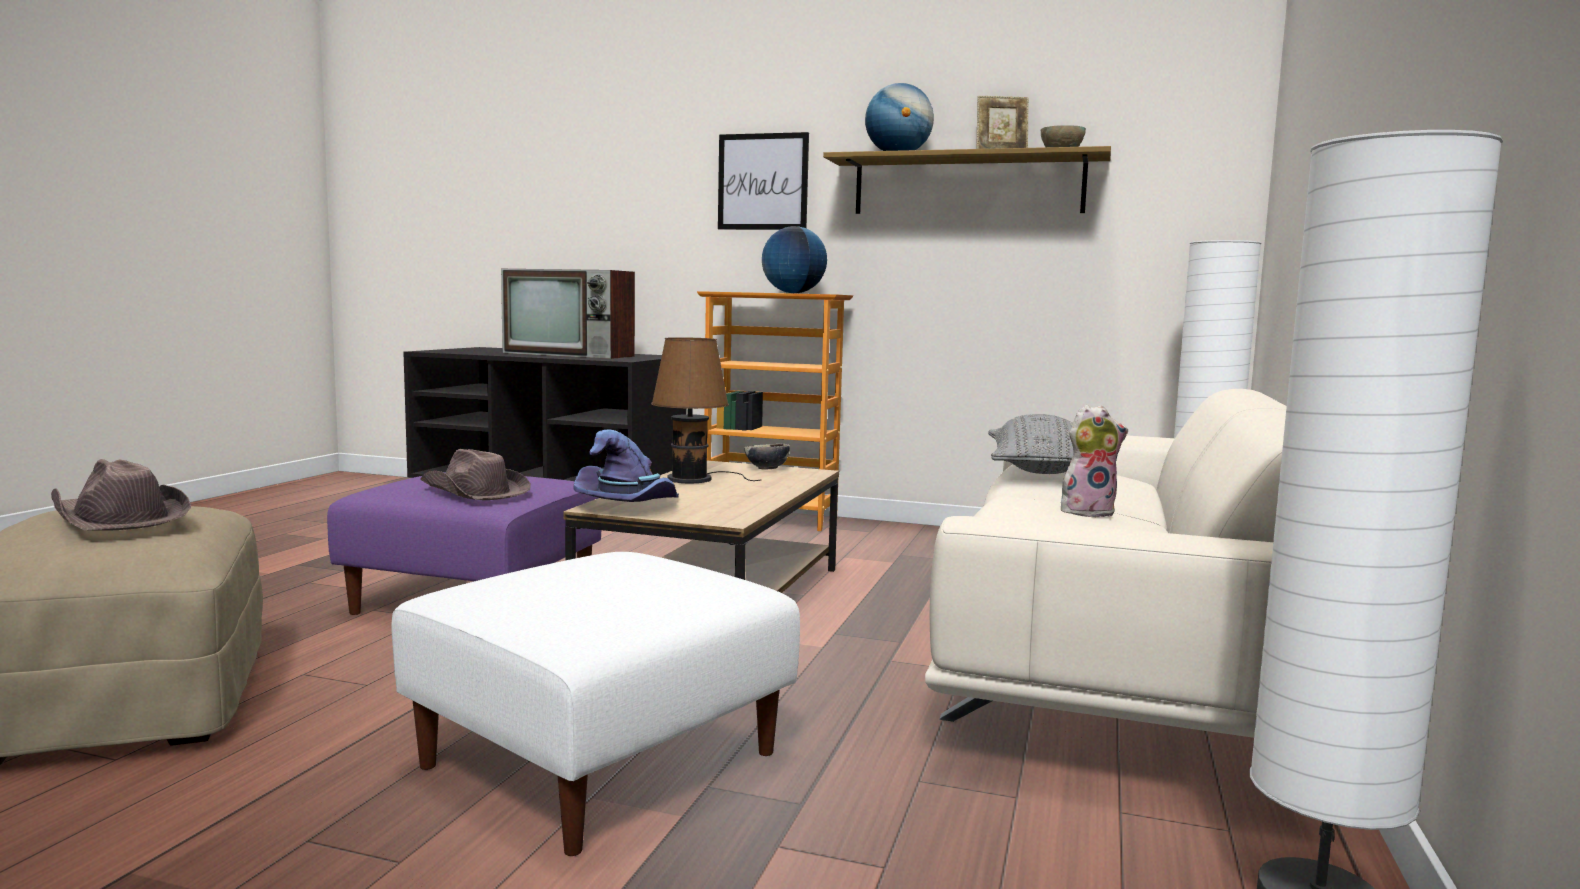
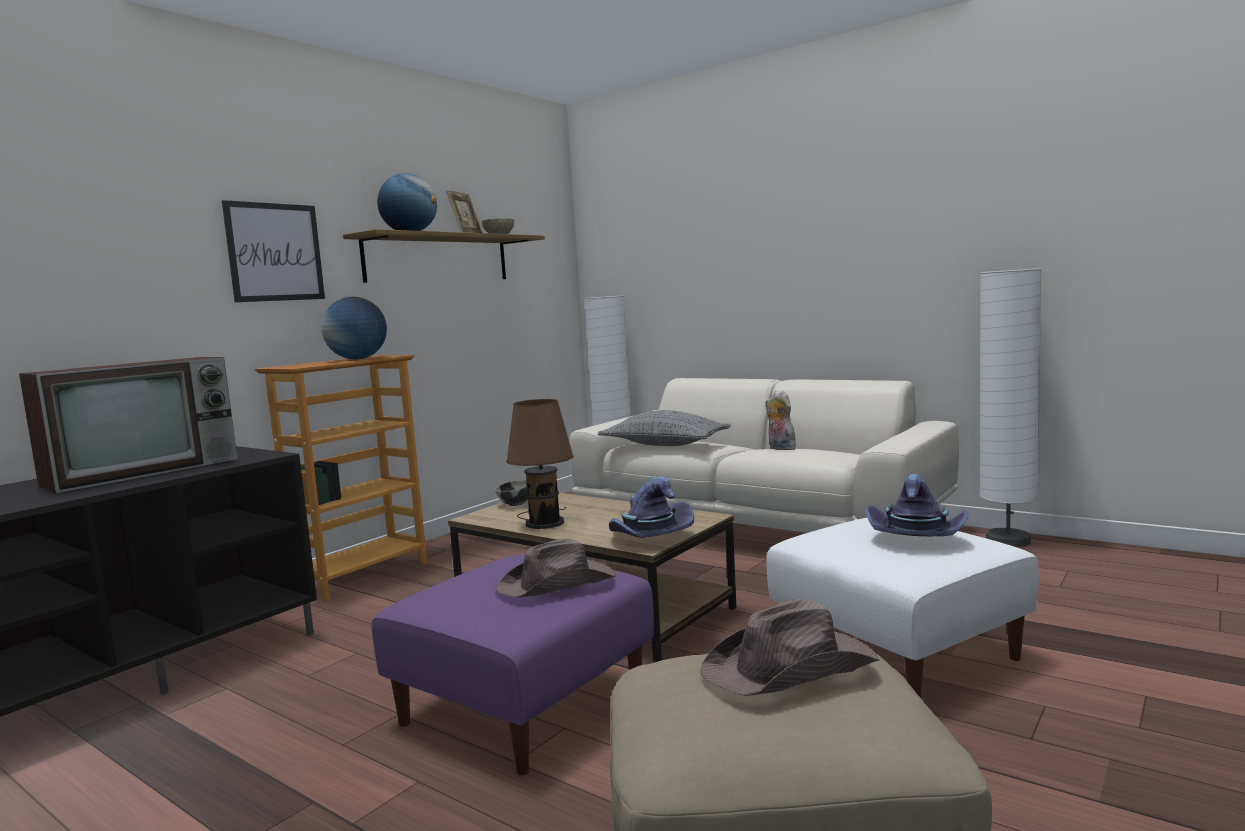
camera: 70 degrees left, 0 degrees up
plush toy [1061,405,1128,518] -> plush toy turned 45 degrees counterclockwise [765,391,796,450]
none -> purple hat [865,474,968,536]

